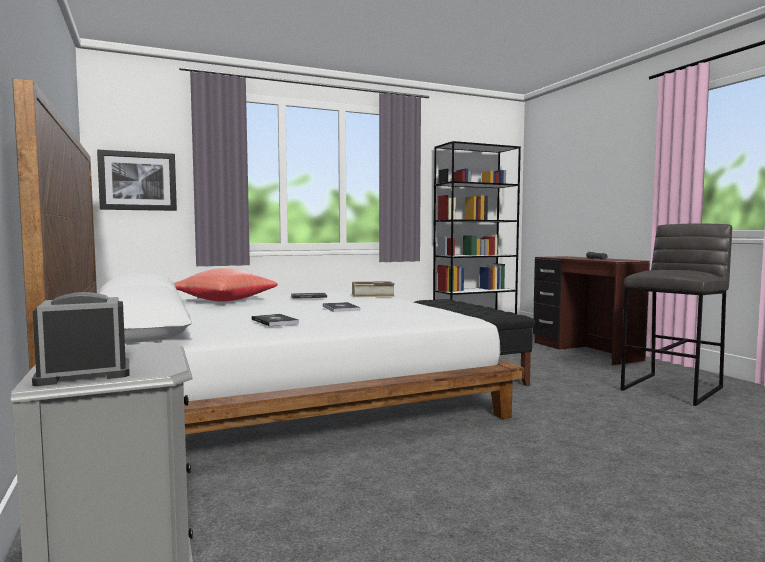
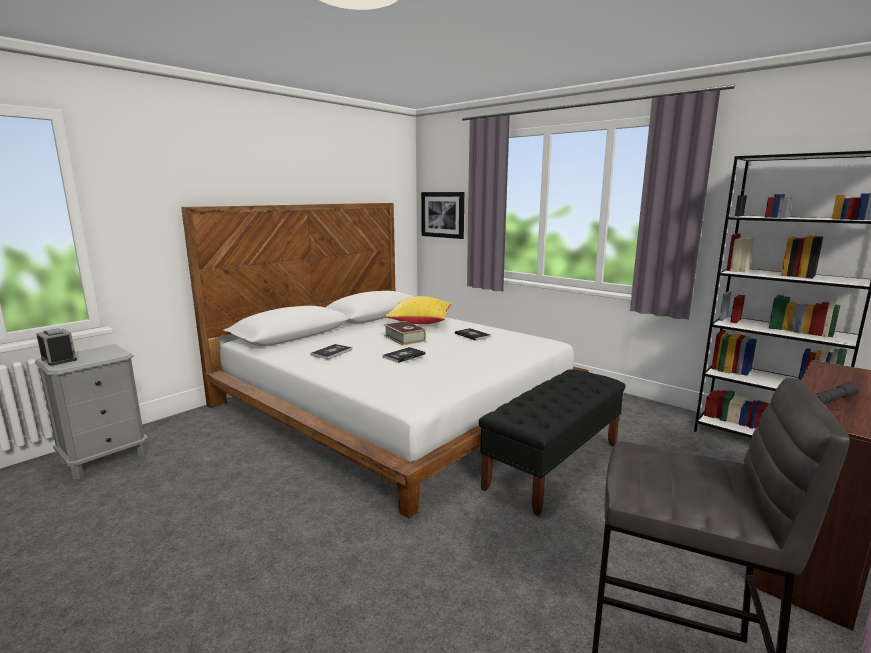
camera: 65 degrees right, 10 degrees up
red pillow [174,268,278,302] -> yellow pillow [386,296,451,324]
book [352,281,395,297] -> book moved to [384,321,426,345]

